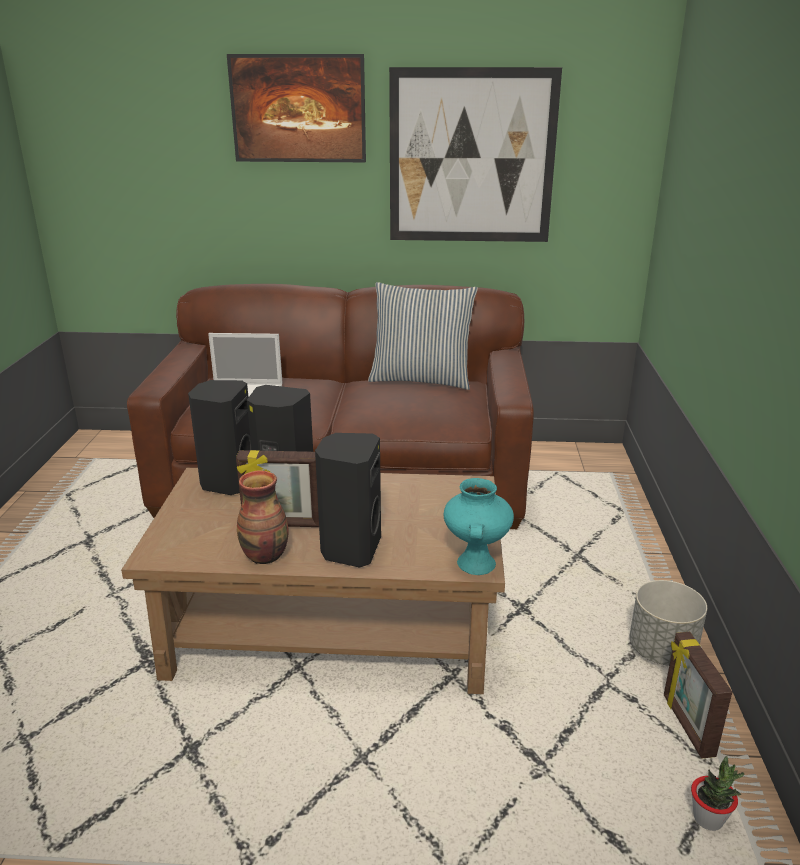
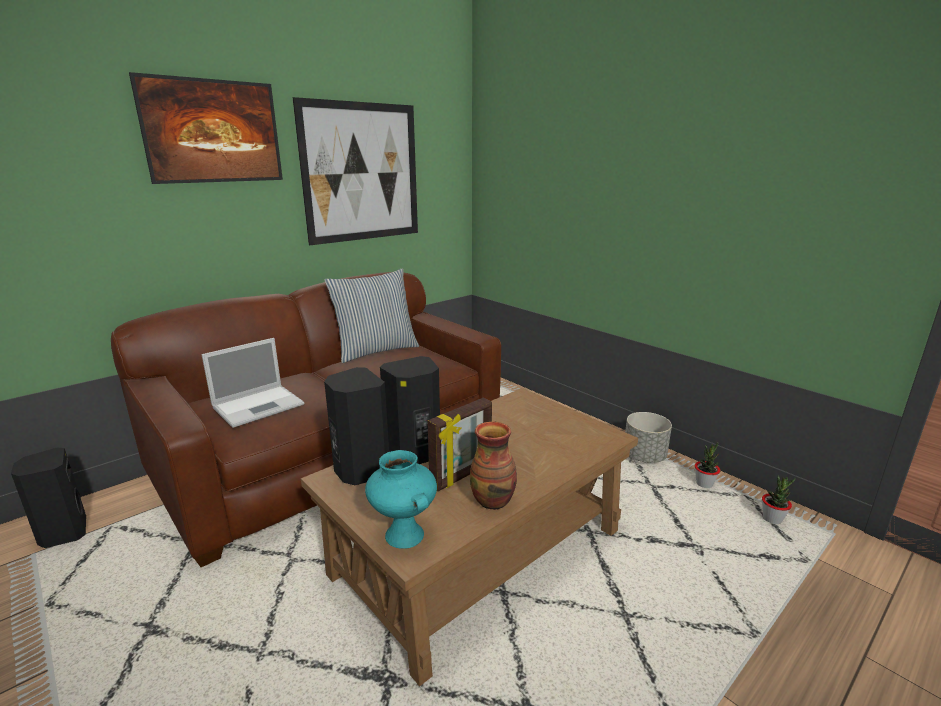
camera: 45 degrees left, 5 degrees down
black speaker [315,433,381,568] -> black speaker moved to [11,448,86,548]
turquoise vase [443,478,514,575] -> turquoise vase moved to [365,450,437,549]
picture frame [664,632,732,759] -> potted plant [695,442,720,488]

